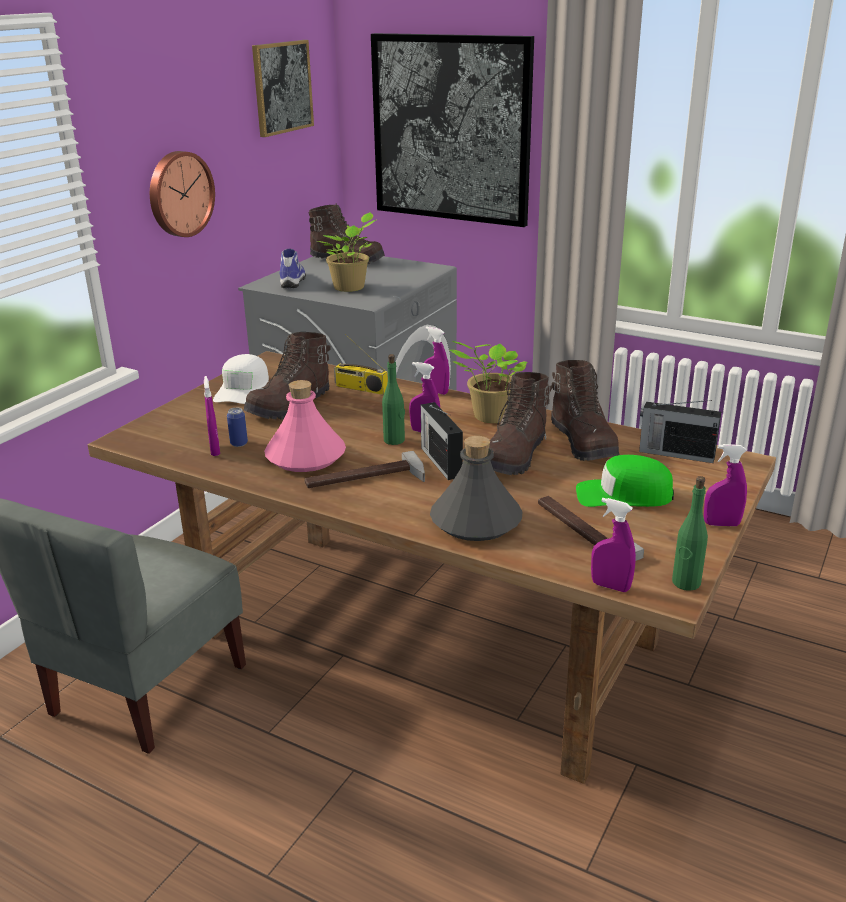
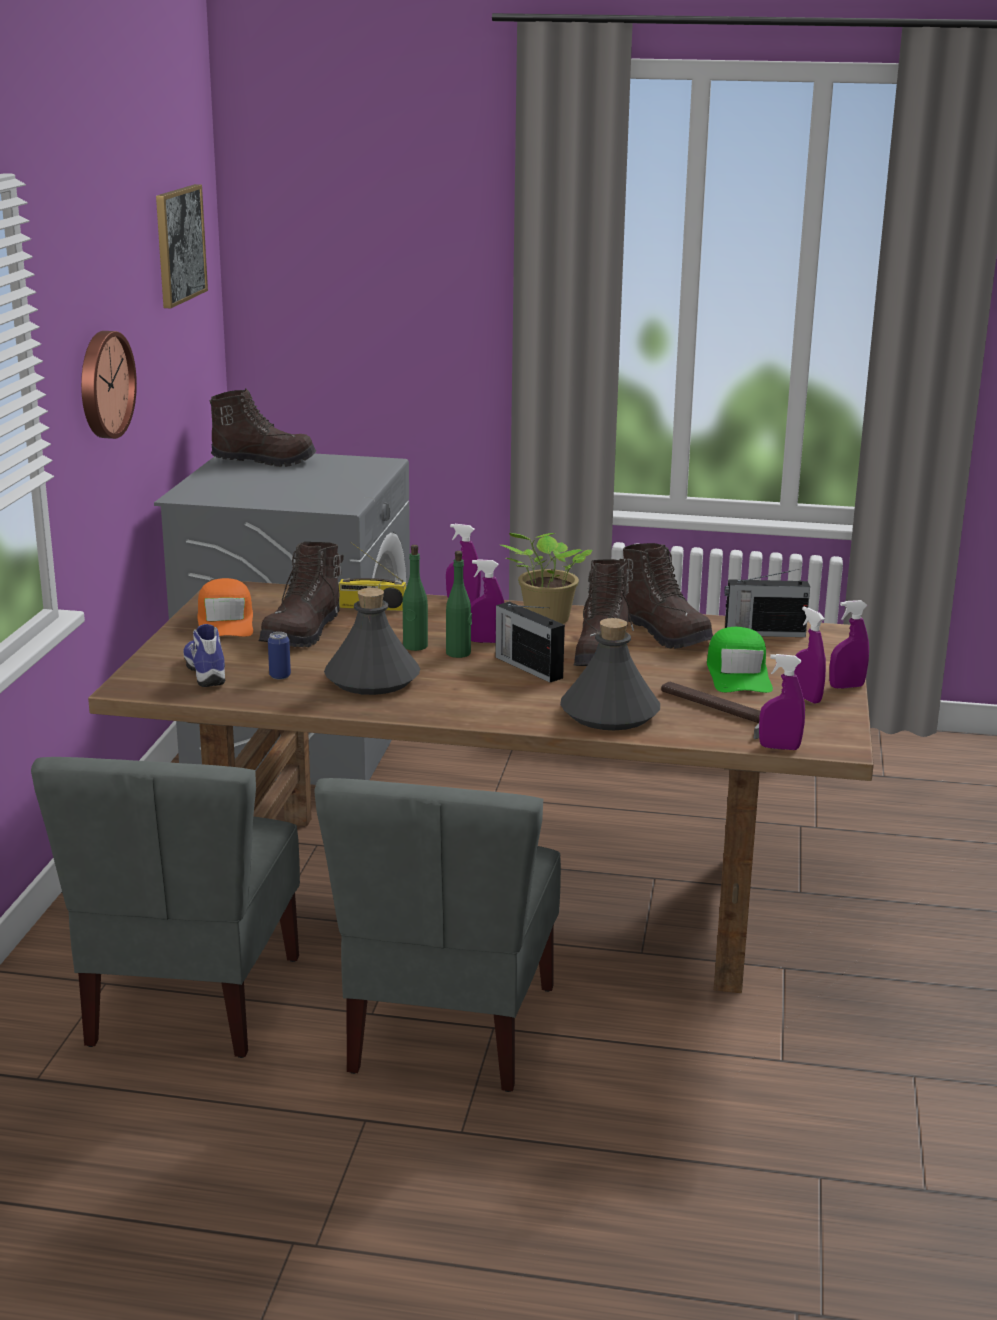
camera: 20 degrees left, 5 degrees down
purple spray bottle [204,376,220,456] -> purple spray bottle moved to [794,607,826,704]
white cap [213,354,269,404] -> orange cap [197,578,253,637]
pink bottle [264,380,346,472] -> grey bottle [324,588,420,695]
shoe [280,249,306,288] -> shoe moved to [183,624,225,687]
hammer [304,451,425,488] -> none
potted plant [318,212,376,292] -> none
picture [371,33,534,227] -> none
green cap [576,455,674,507] -> green cap turned 75 degrees counterclockwise [707,627,773,693]
green bottle [672,476,708,591] -> green bottle moved to [403,545,428,651]
none -> grey chair [314,778,561,1092]

